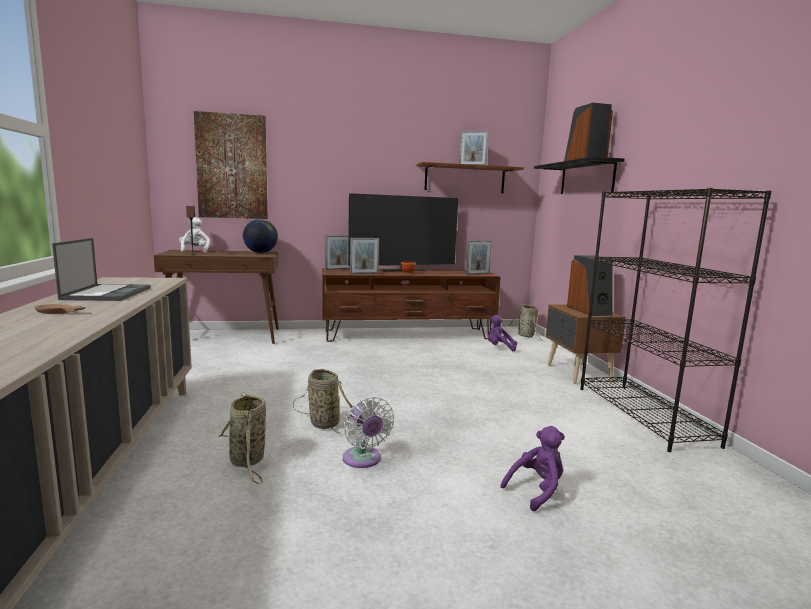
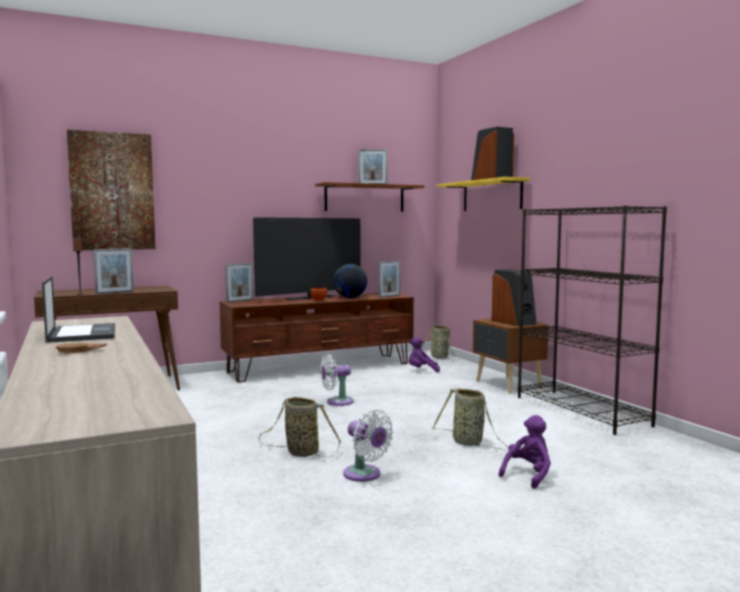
camera: 15 degrees left, 5 degrees down
white plush toy [179,217,210,253] -> none
basket [218,393,266,484] -> basket moved to [432,388,509,450]
globe [243,219,278,253] -> globe moved to [333,264,367,298]
picture frame [350,238,379,274] -> picture frame moved to [93,248,134,294]
black shelf [534,157,625,194] -> yellow shelf [436,177,531,211]
none -> white fan [320,354,354,406]

